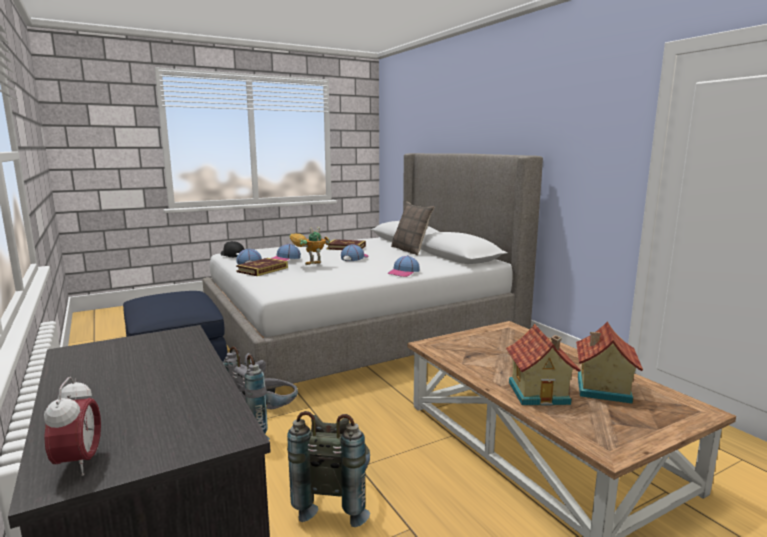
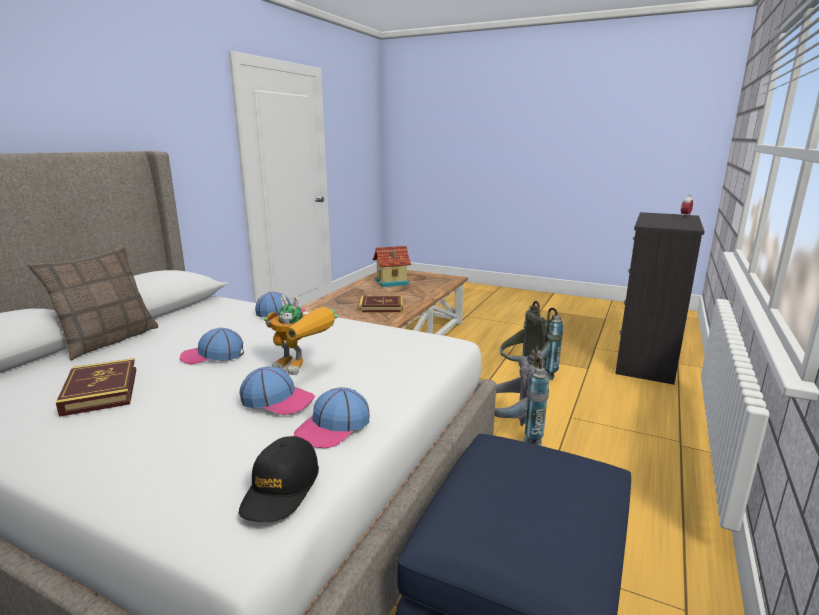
camera: 125 degrees left, 5 degrees up
book [236,258,288,276] -> book moved to [359,296,403,313]
toy house [506,324,581,406] -> none

